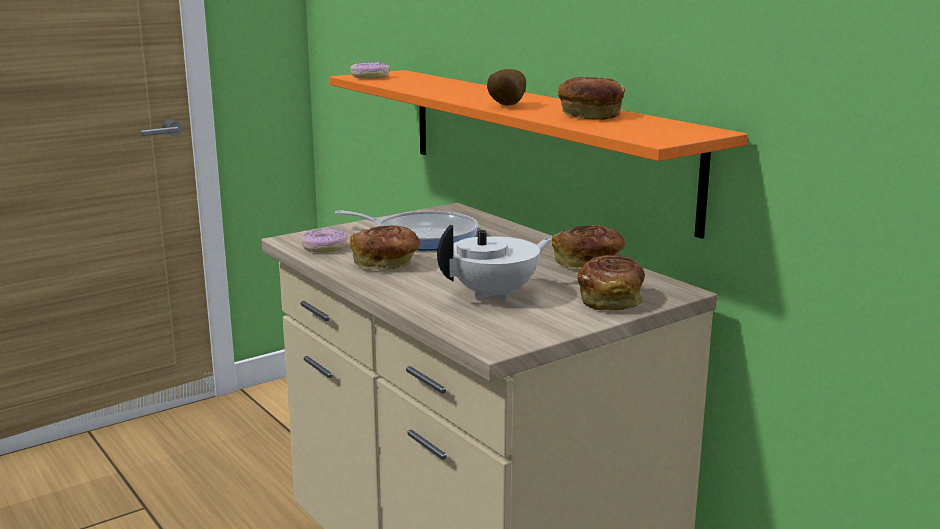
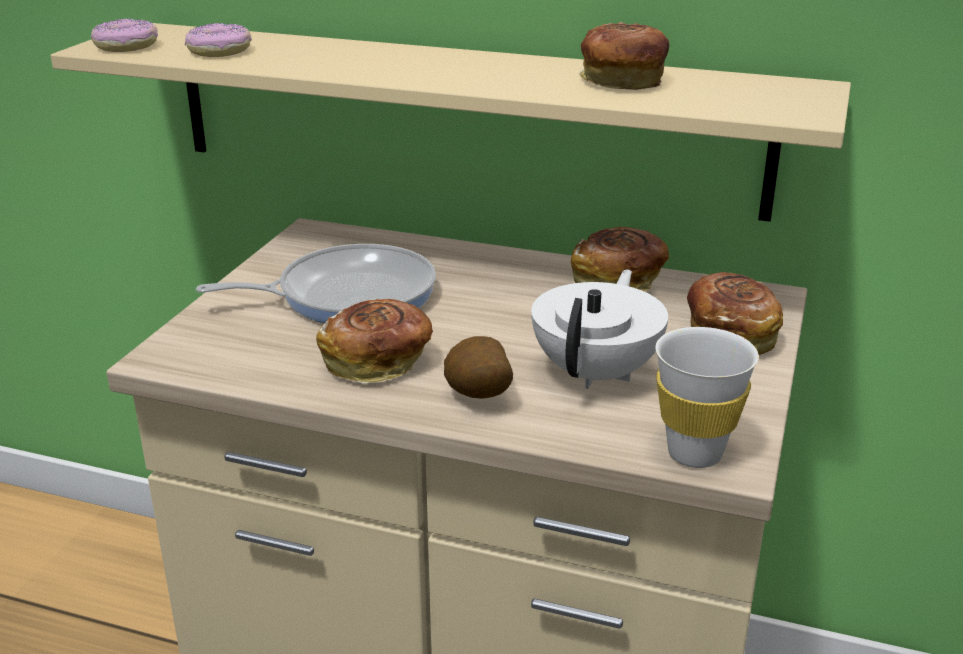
camera: 35 degrees left, 10 degrees up
donut [301,228,348,253] -> donut moved to [185,23,252,57]
orange shelf [330,70,748,239] -> beige shelf [51,23,851,222]
potato [487,69,526,106] -> potato moved to [444,336,513,399]
none -> white cup [655,327,759,468]

